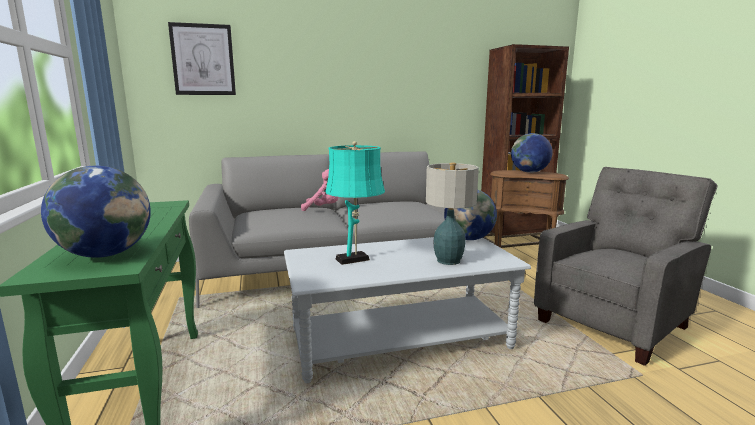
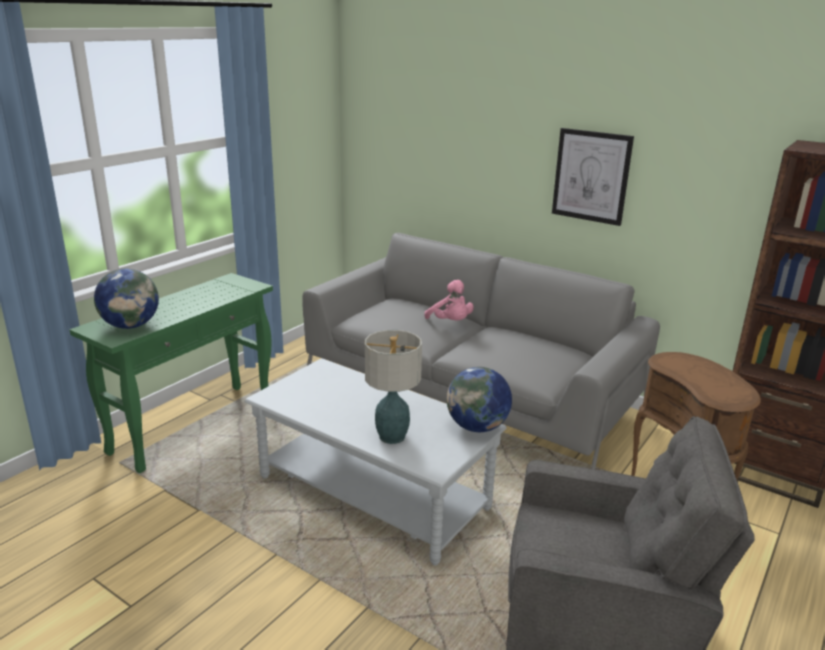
camera: 50 degrees right, 10 degrees up
picture [168,22,236,95] -> picture moved to [552,128,634,226]
turquoise table lamp [325,141,385,265] -> none
globe [511,133,553,173] -> none

